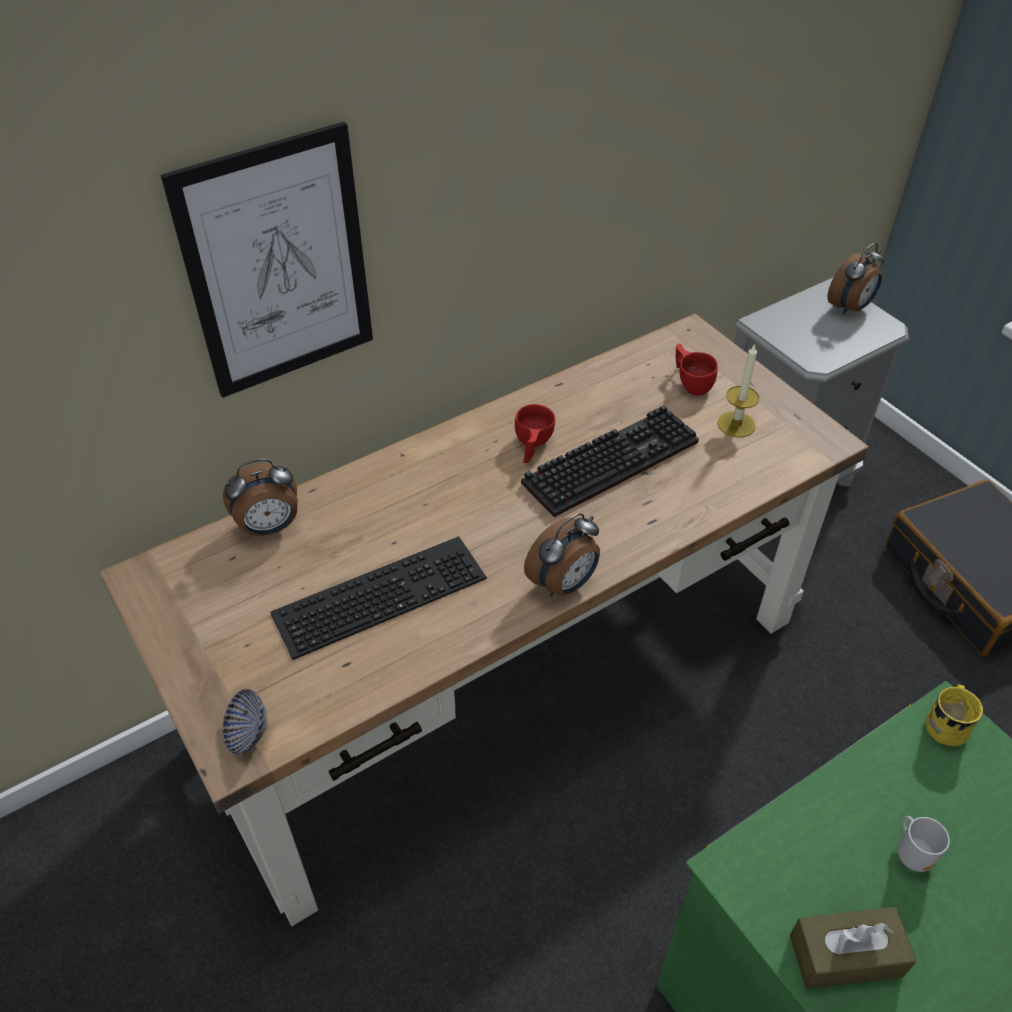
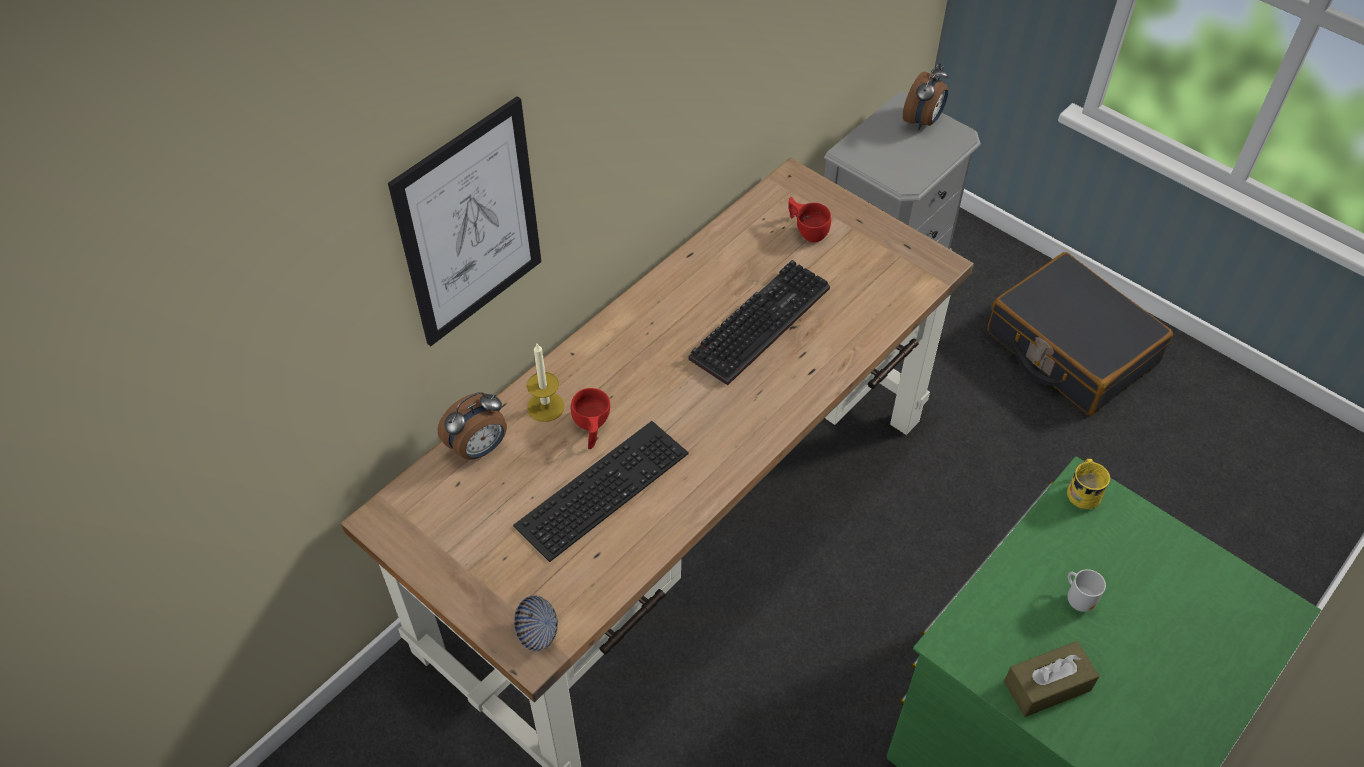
camera: 15 degrees left, 5 degrees up
red cup [515,404,555,463] -> red cup moved to [571,388,610,449]
alarm clock [524,513,600,597] -> none
candle [717,343,759,438] -> candle moved to [527,344,565,422]

